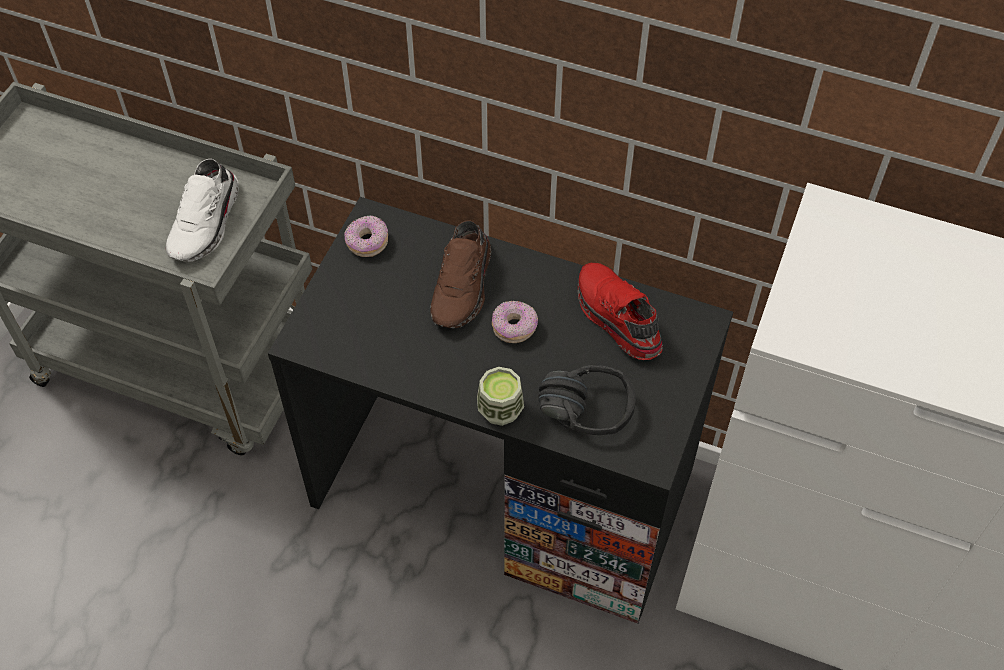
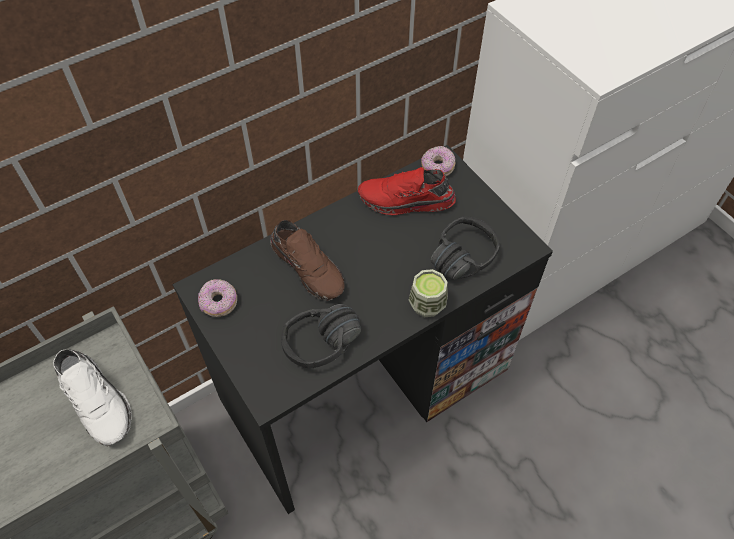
camera: 55 degrees left, 0 degrees up
donut [492,301,538,343] -> donut moved to [421,146,455,176]
none -> black headphones [281,304,361,369]

